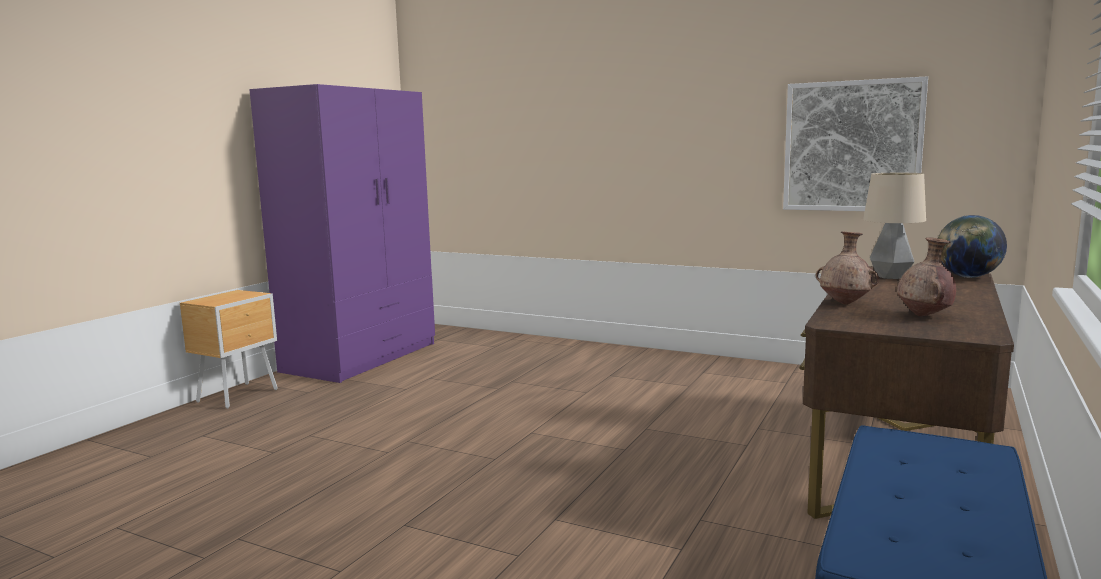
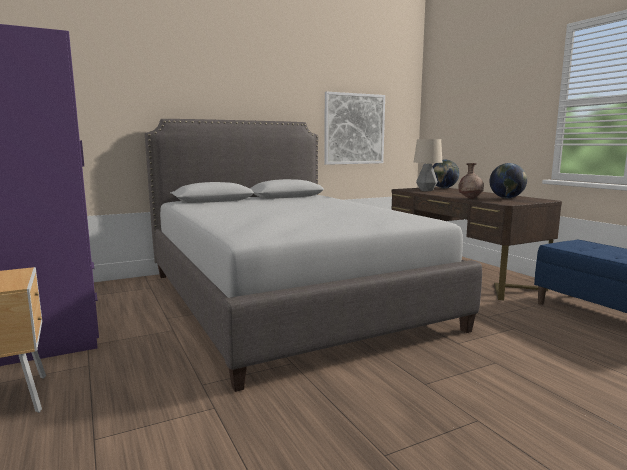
camera: 55 degrees left, 0 degrees up
brown vase [897,237,956,316] -> globe [489,163,527,198]
none -> grey bed [145,119,482,392]

